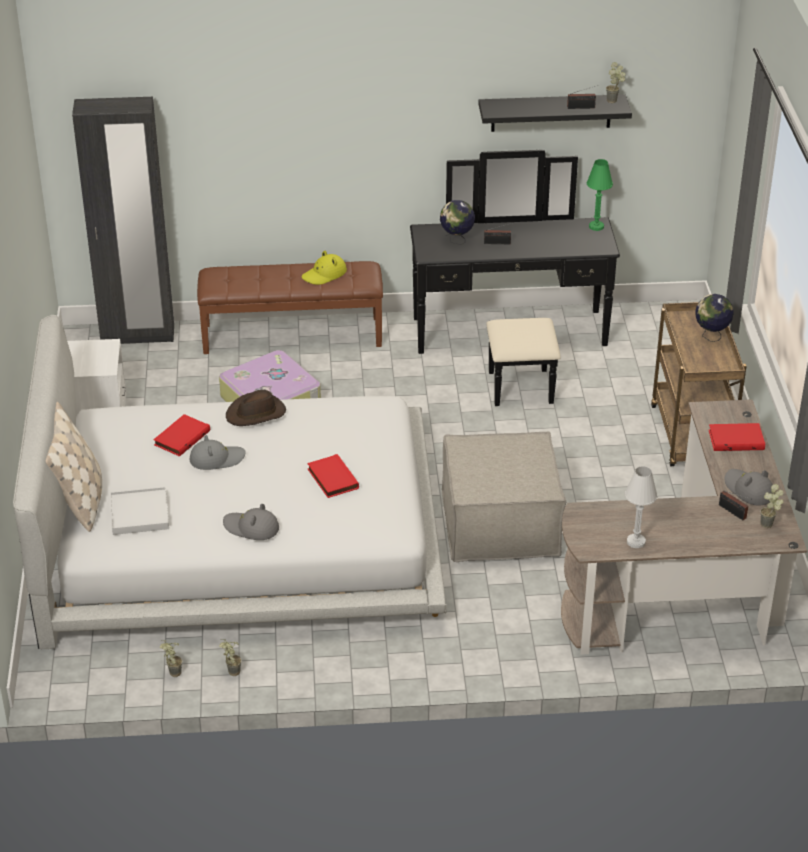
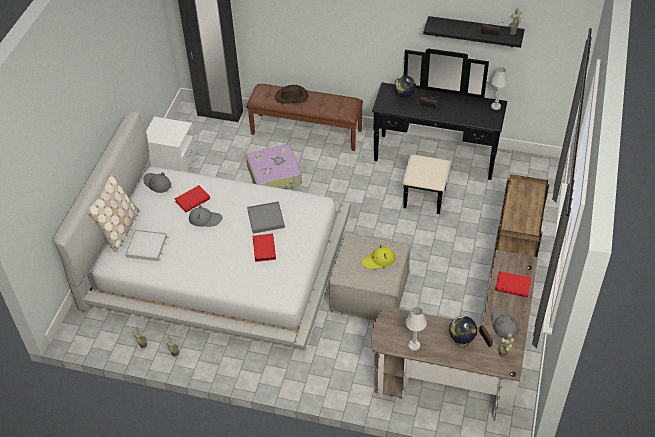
camera: 20 degrees right, 10 degrees up
grey hat [223,504,279,540] -> grey hat moved to [143,173,171,193]
brown hat [226,390,286,426] -> brown hat moved to [275,85,308,104]
yellow hat [302,251,347,285] -> yellow hat moved to [361,245,395,269]
green table lamp [587,159,613,231] -> white table lamp [491,67,508,110]
globe [695,294,733,342] -> globe moved to [449,316,477,348]
none -> grey tray [247,201,285,234]

